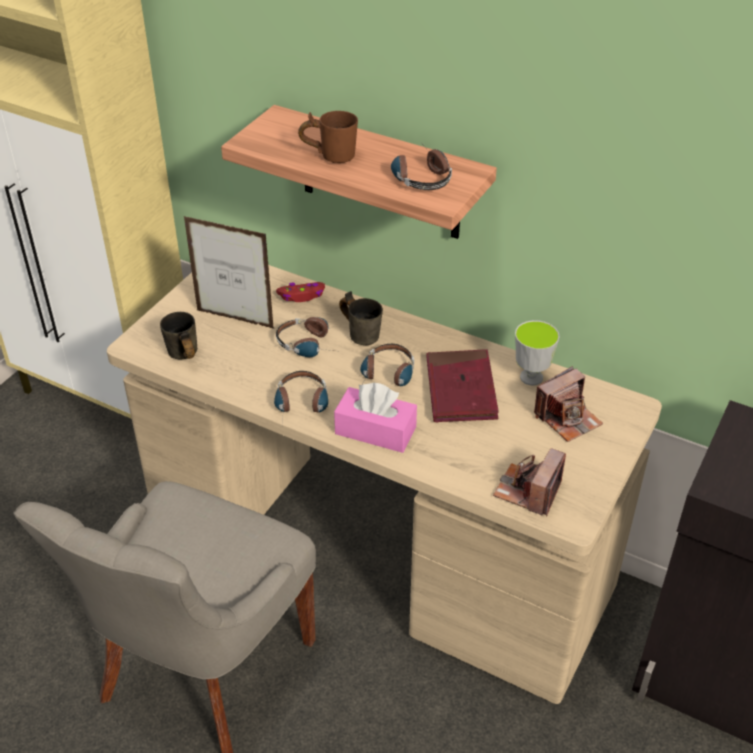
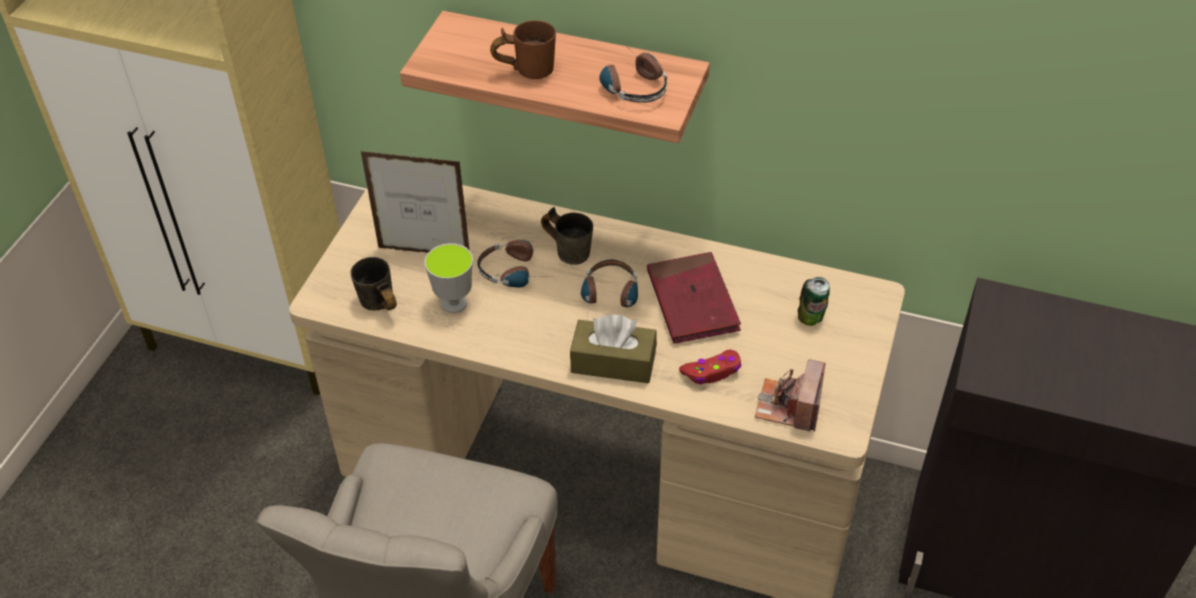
camera: 10 degrees left, 5 degrees up
headphones [274,371,328,426] -> none
red game controller [276,282,325,302] -> red game controller moved to [679,350,741,384]
pink tissue box [334,383,417,453] -> brown tissue box [570,314,657,383]
cup [515,320,560,385] -> cup moved to [424,243,473,313]
camera [534,366,603,442] -> can [798,277,830,326]

